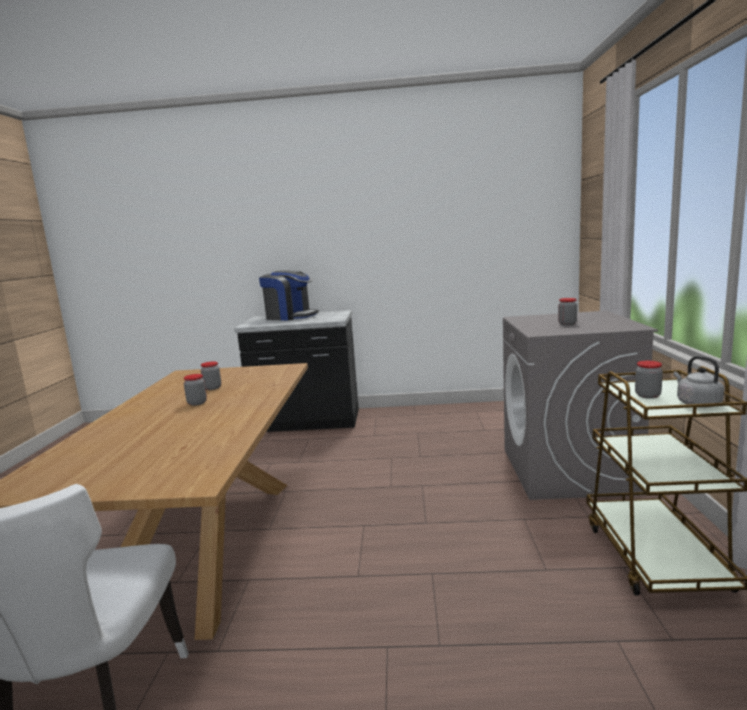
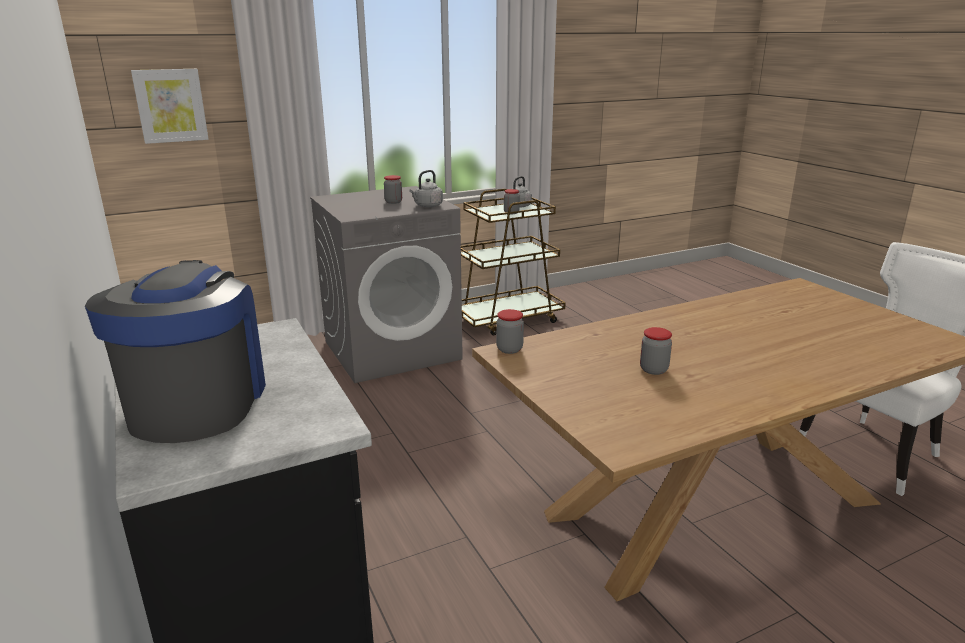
camera: 120 degrees left, 10 degrees up
jar [184,374,207,406] -> jar moved to [496,309,524,354]
none -> picture [131,69,209,144]
none -> grey kettle [409,170,443,207]

